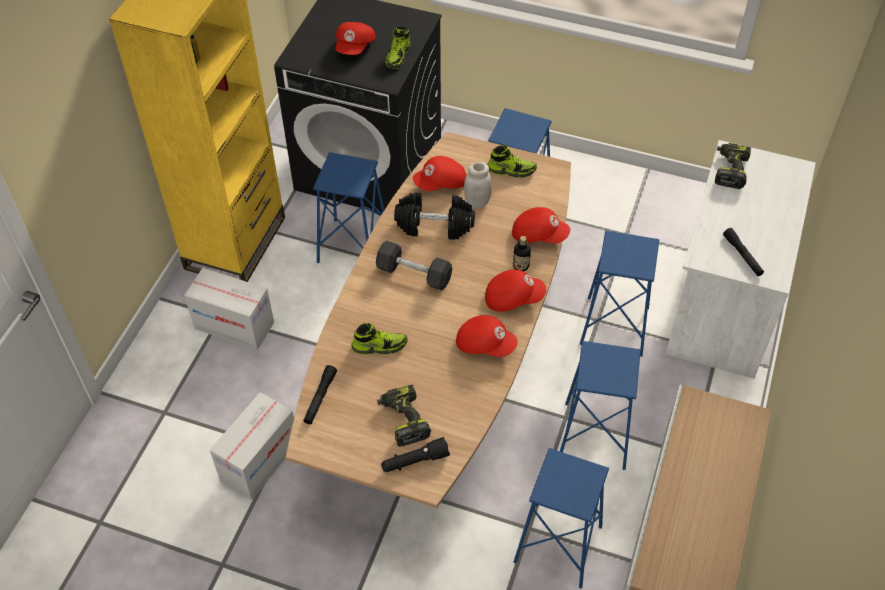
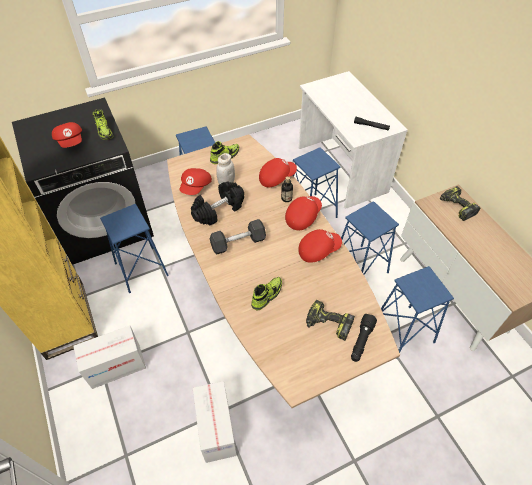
camera: 45 degrees left, 0 degrees up
black flashlight [303,365,337,424] -> none
power drill [715,143,751,189] -> power drill moved to [440,186,481,221]

